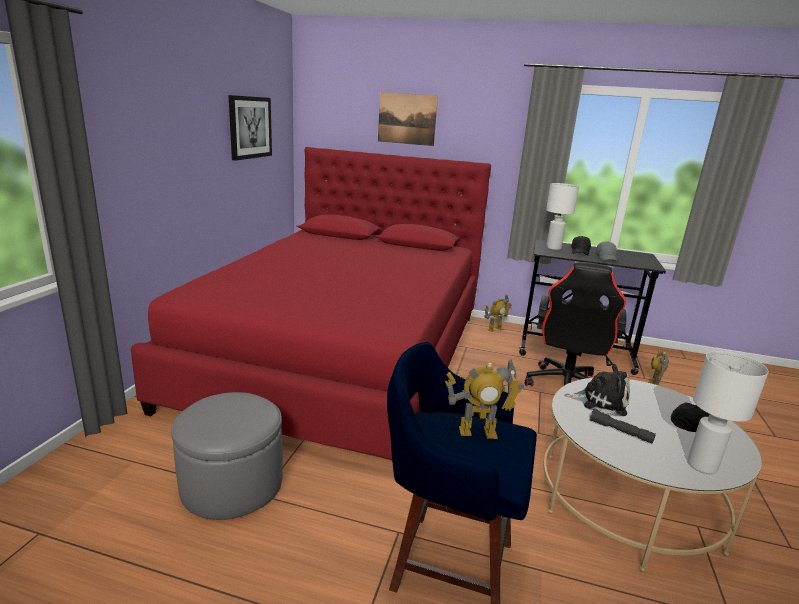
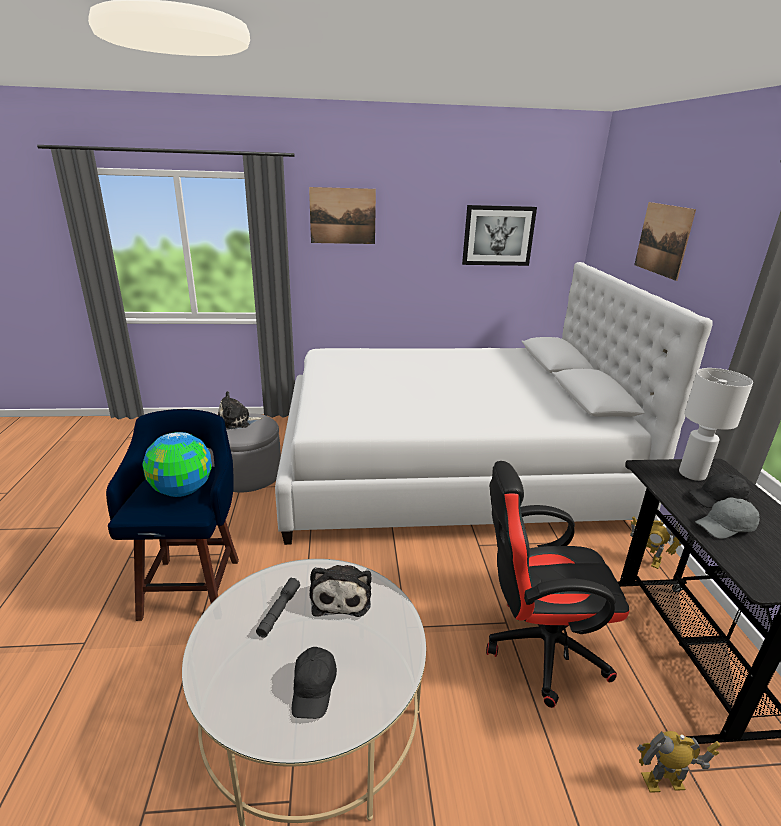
camera: 70 degrees right, 5 degrees up
red bed [131,147,491,460] -> white bed [275,262,713,545]
toy robot [445,360,524,439] -> globe [143,432,212,497]
white table lamp [688,351,769,474] -> none
none -> plush toy [218,391,263,429]
none -> picture [309,187,376,244]

